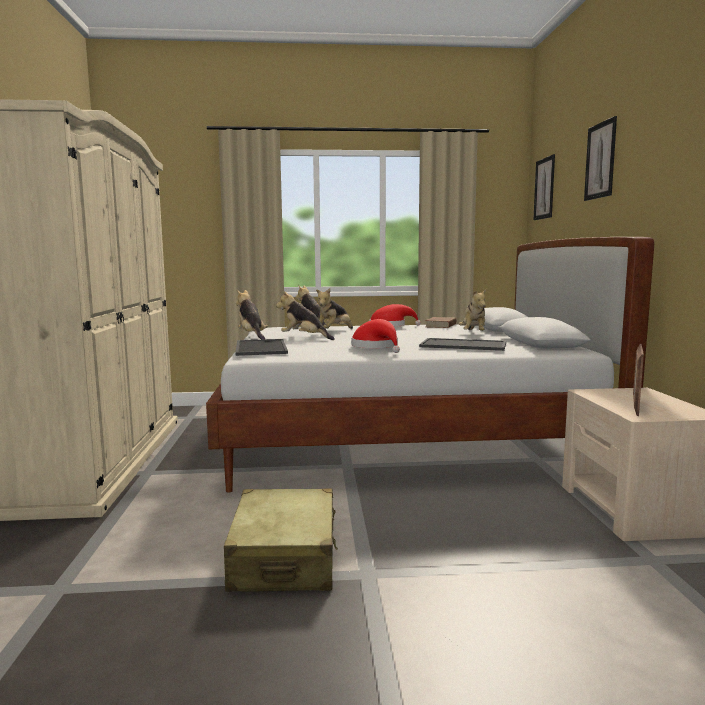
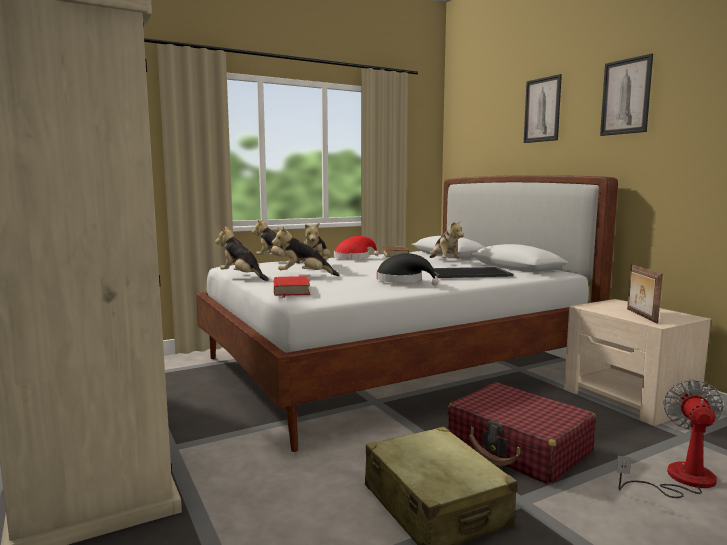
camera: 25 degrees left, 0 degrees up
tray [235,339,288,356] -> red book [274,276,310,298]
red hat [351,319,400,353] -> black hat [376,253,438,286]
picture [533,154,555,220] -> picture moved to [600,54,653,136]
none -> red suitcase [447,382,596,485]
none -> fan [617,380,723,498]

